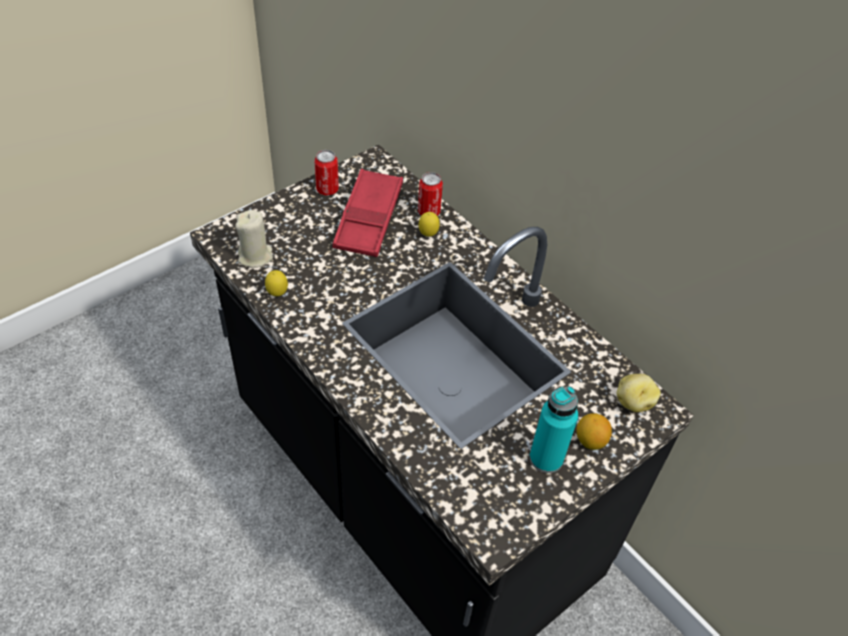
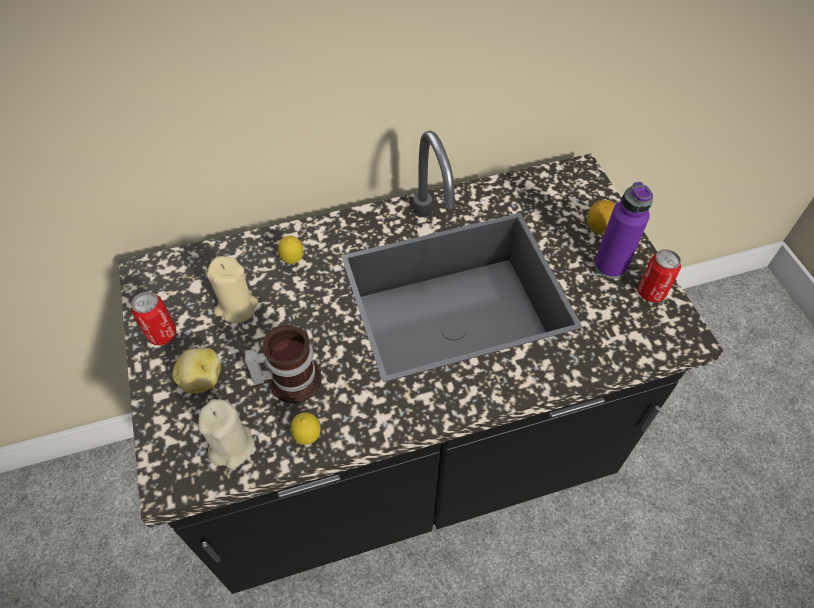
camera: 65 degrees left, 5 degrees up
red tray [332,169,403,257] -> beige candle [207,256,258,323]
can [418,172,443,216] -> can moved to [638,249,681,303]
turquoise bottle [529,386,578,473] -> purple bottle [594,182,653,279]
potato [616,374,661,412] -> potato moved to [172,348,221,394]
none -> mug [244,325,322,403]

